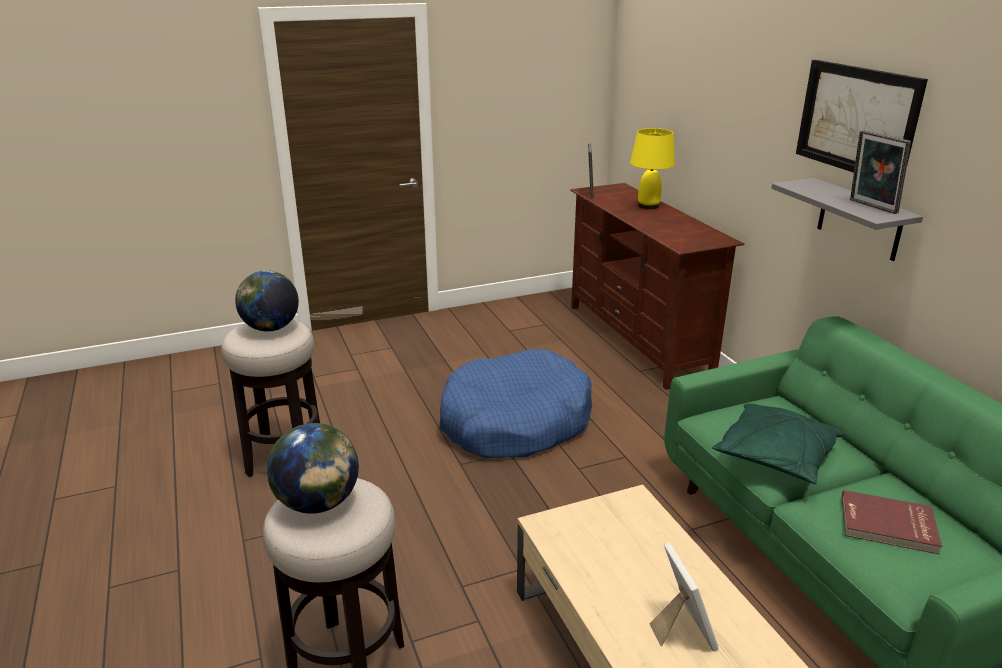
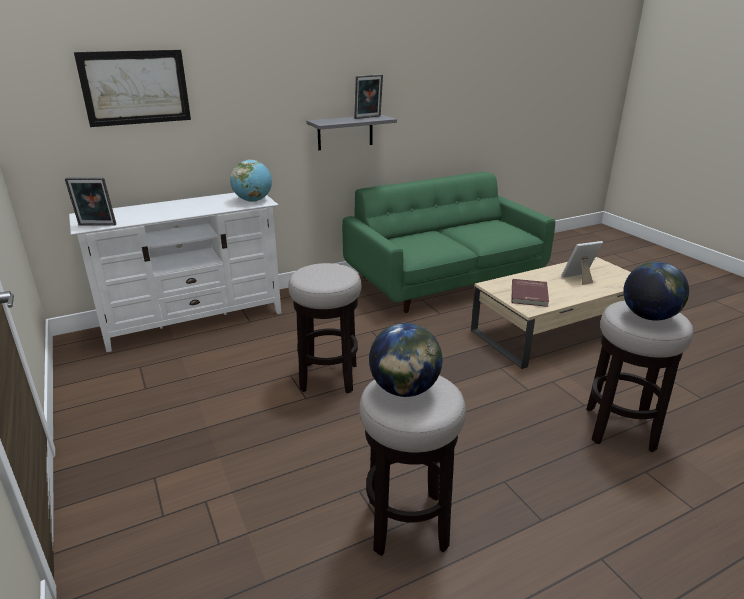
camera: 95 degrees left, 0 degrees up
blue dog bed [440,349,592,458] -> stool [288,263,361,394]
brown tv stand [570,183,745,390] -> white tv stand [69,193,281,352]
yellow table lamp [630,128,675,209] -> none
green pillow [712,403,844,484] -> none
picture [796,60,928,173] -> picture moved to [74,50,191,127]
red book [842,490,942,554] -> red book moved to [511,279,549,307]
none -> globe [230,160,272,202]

